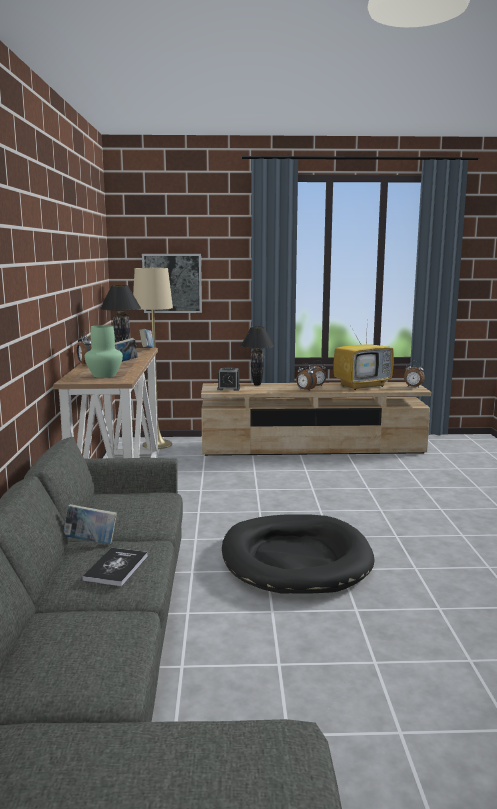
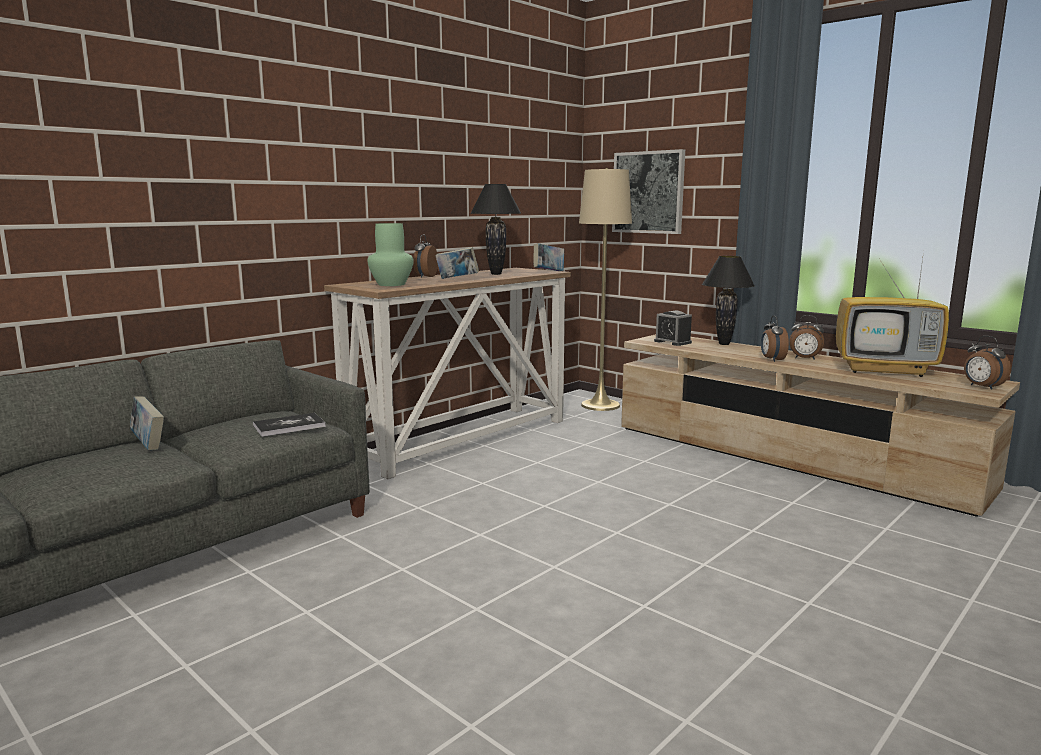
camera: 45 degrees right, 0 degrees up
book [82,548,148,586] -> book moved to [253,413,326,437]
black dog bed [222,514,375,594] -> none

